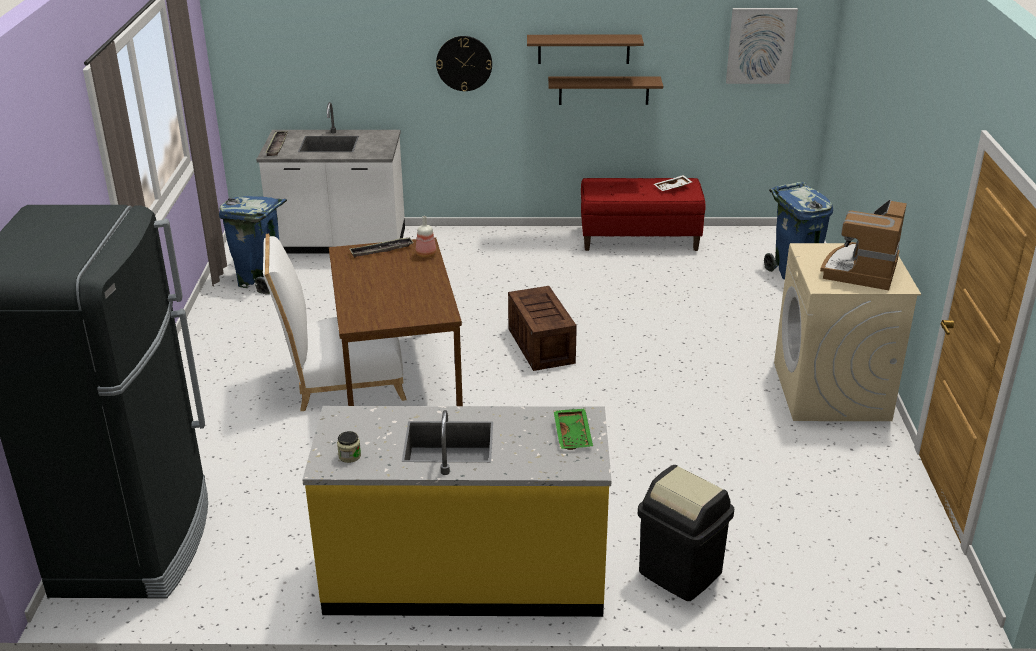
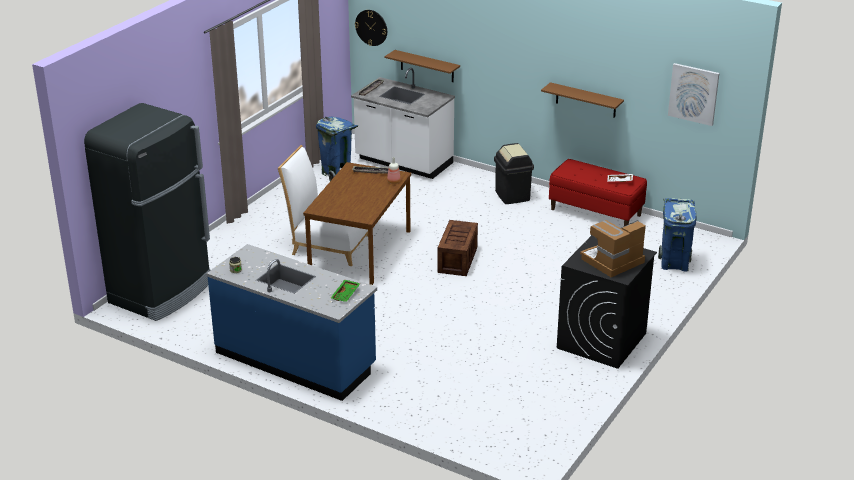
camera: 30 degrees right, 0 degrees up
yellow counter [302,406,612,617] -> blue counter [206,244,377,401]
wall clock [436,36,492,91] -> wall clock moved to [355,10,387,46]
brown shelf [527,34,644,64] -> brown shelf moved to [385,50,460,82]
black trash can [638,465,734,601] -> black trash can moved to [494,143,534,204]
beige washing machine [774,243,921,421] -> black washing machine [557,235,657,369]

